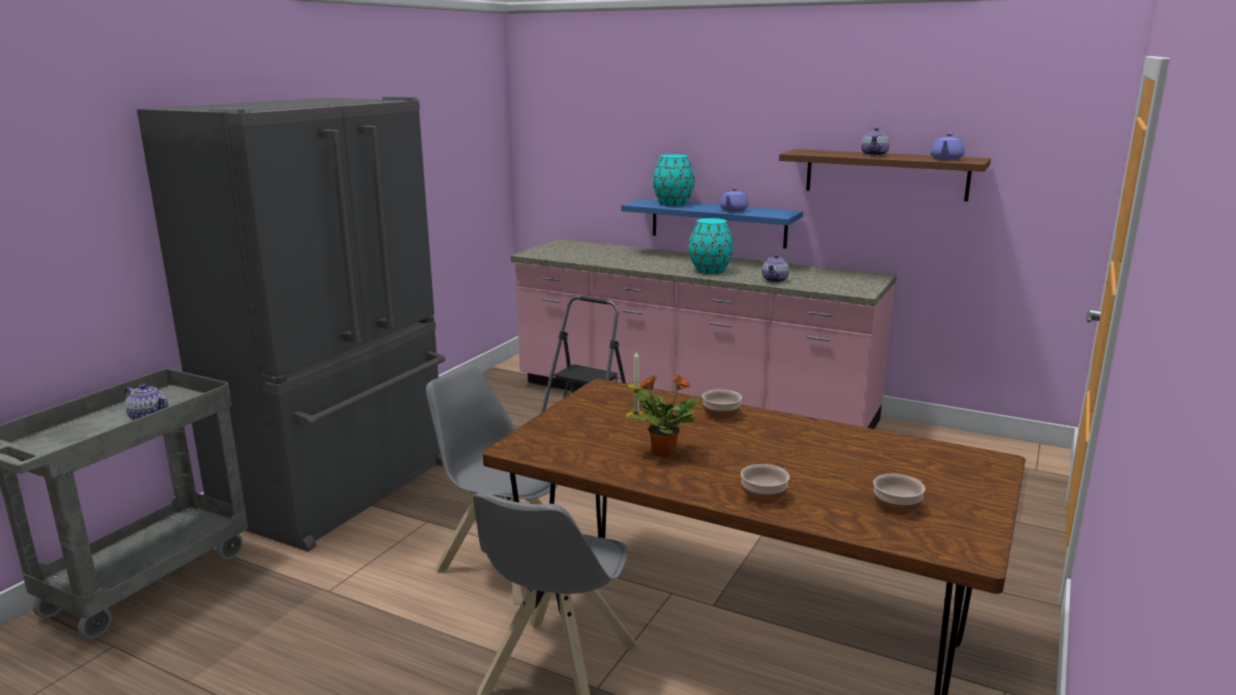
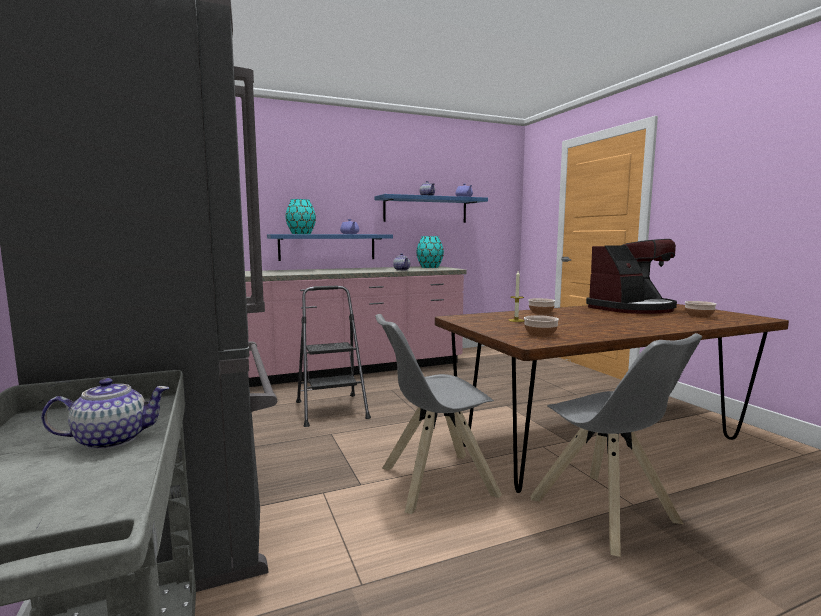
camera: 50 degrees left, 10 degrees down
potted plant [628,375,699,457] -> none
turquoise vase [689,218,734,274] -> turquoise vase moved to [416,236,444,268]
bowl [741,464,790,504] -> bowl moved to [524,315,559,337]
brown shelf [779,149,991,201] -> blue shelf [374,194,488,223]
none -> coffee machine [586,239,677,314]

